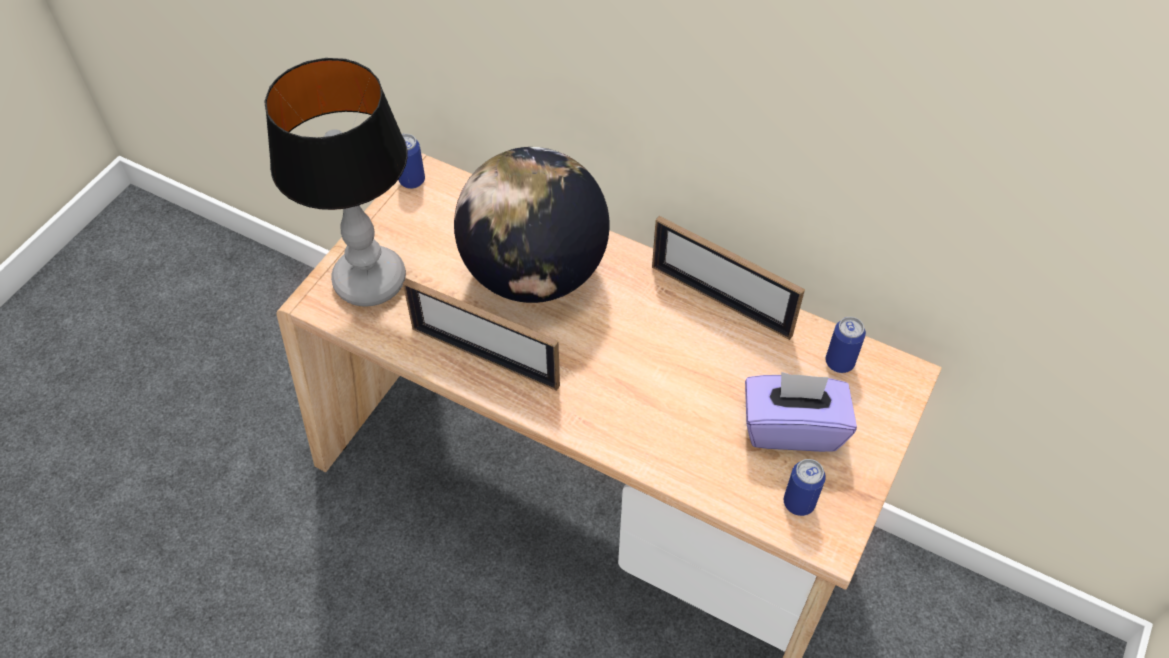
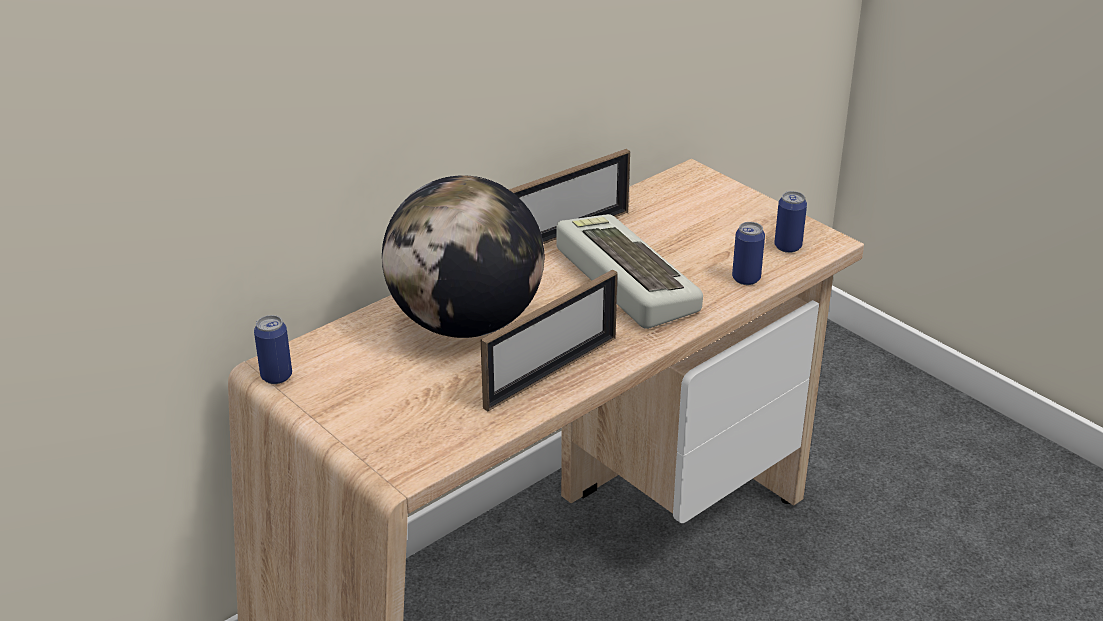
camera: 70 degrees left, 20 degrees down
table lamp [265,58,408,307] -> none
purple tissue box [745,372,857,452] -> none
can [826,317,866,373] -> can moved to [732,222,765,285]
none -> keyboard [556,214,703,329]

